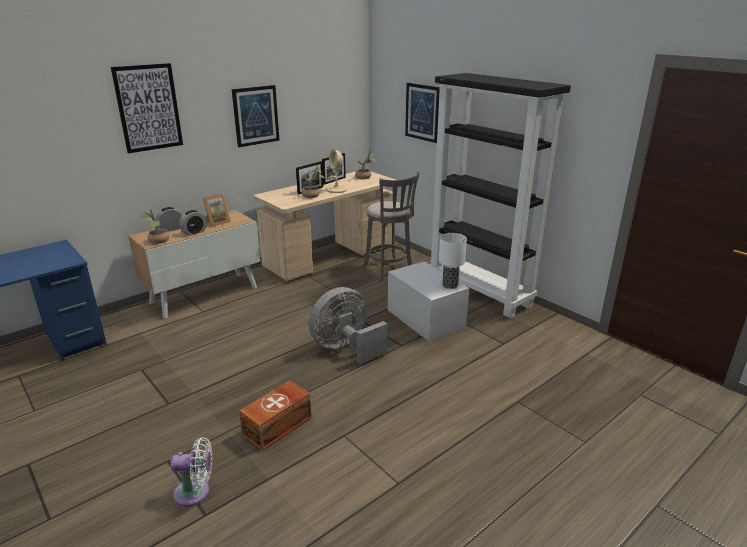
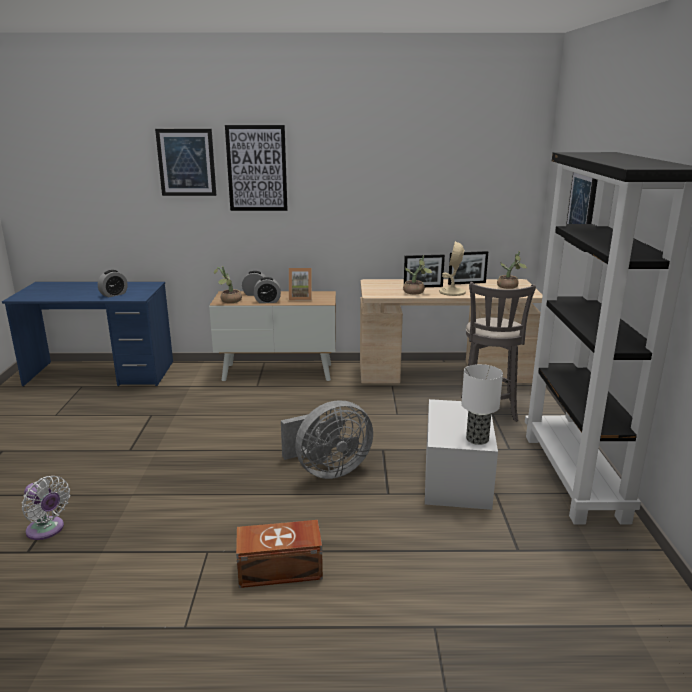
camera: 40 degrees right, 5 degrees down
picture [232,85,279,147] -> picture moved to [155,129,216,196]
brown storage box [239,380,312,451] -> brown storage box moved to [236,520,323,588]
grey fan [308,287,388,364] -> grey fan turned 150 degrees clockwise [281,400,373,479]
none -> alarm clock [98,270,128,298]

